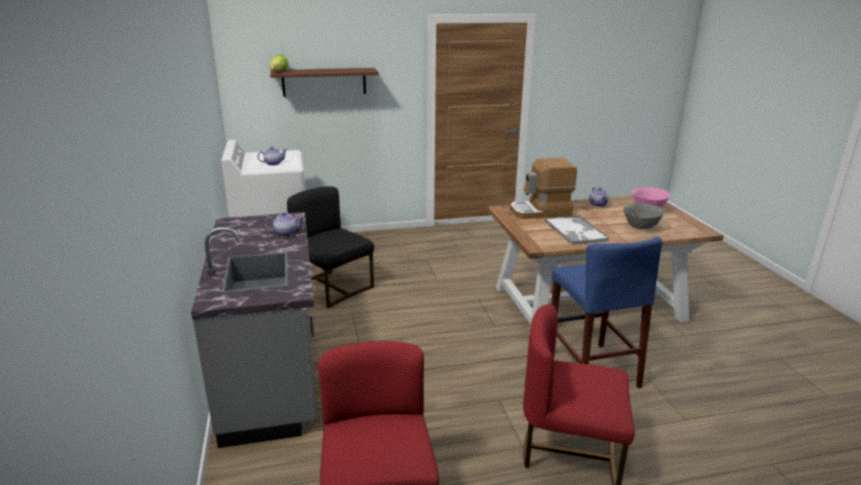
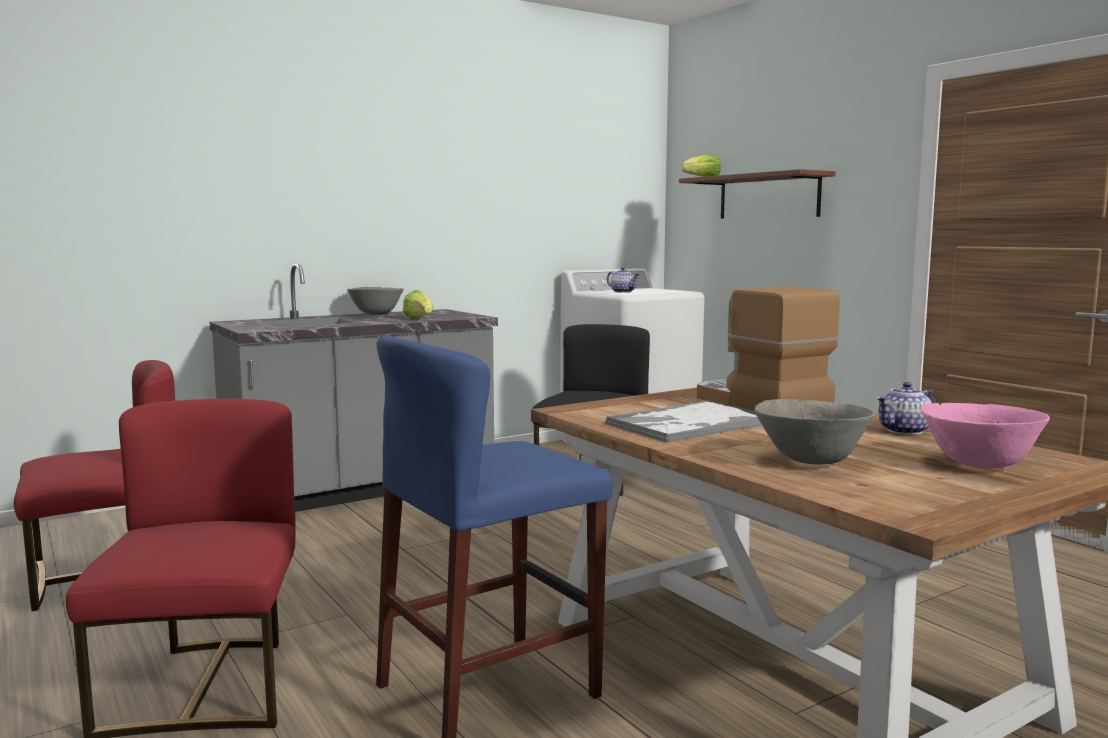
camera: 70 degrees right, 15 degrees down
teapot [265,212,304,237] -> lettuce [403,290,433,318]
none -> grey bowl [347,287,404,315]

